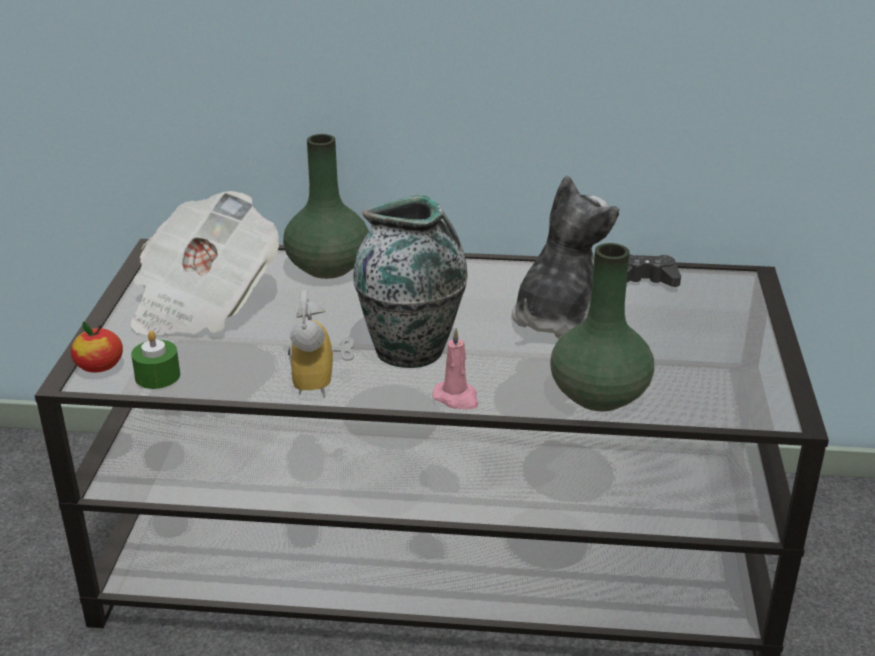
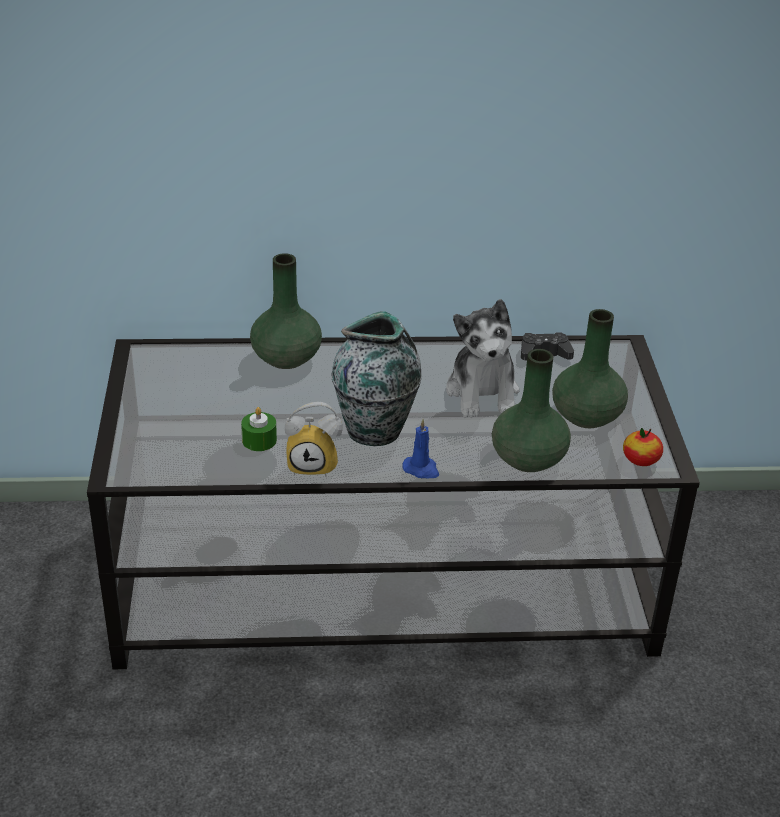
camera: 10 degrees left, 5 degrees up
apple [71,322,123,372] -> apple moved to [623,428,663,466]
newspaper [130,191,279,335] -> none
green candle [131,331,180,389] -> green candle moved to [241,407,277,451]
alarm clock [288,290,354,398] -> alarm clock turned 75 degrees counterclockwise [285,402,343,477]
pink candle [432,328,478,409] -> blue candle [402,419,439,478]
plush toy [512,175,619,339] -> plush toy turned 150 degrees clockwise [446,299,520,418]
none -> green vase [552,309,628,428]

